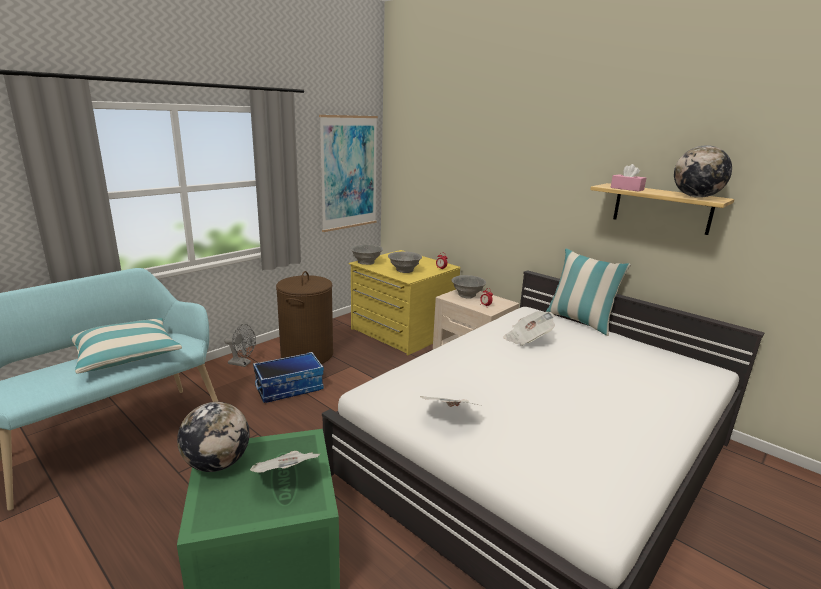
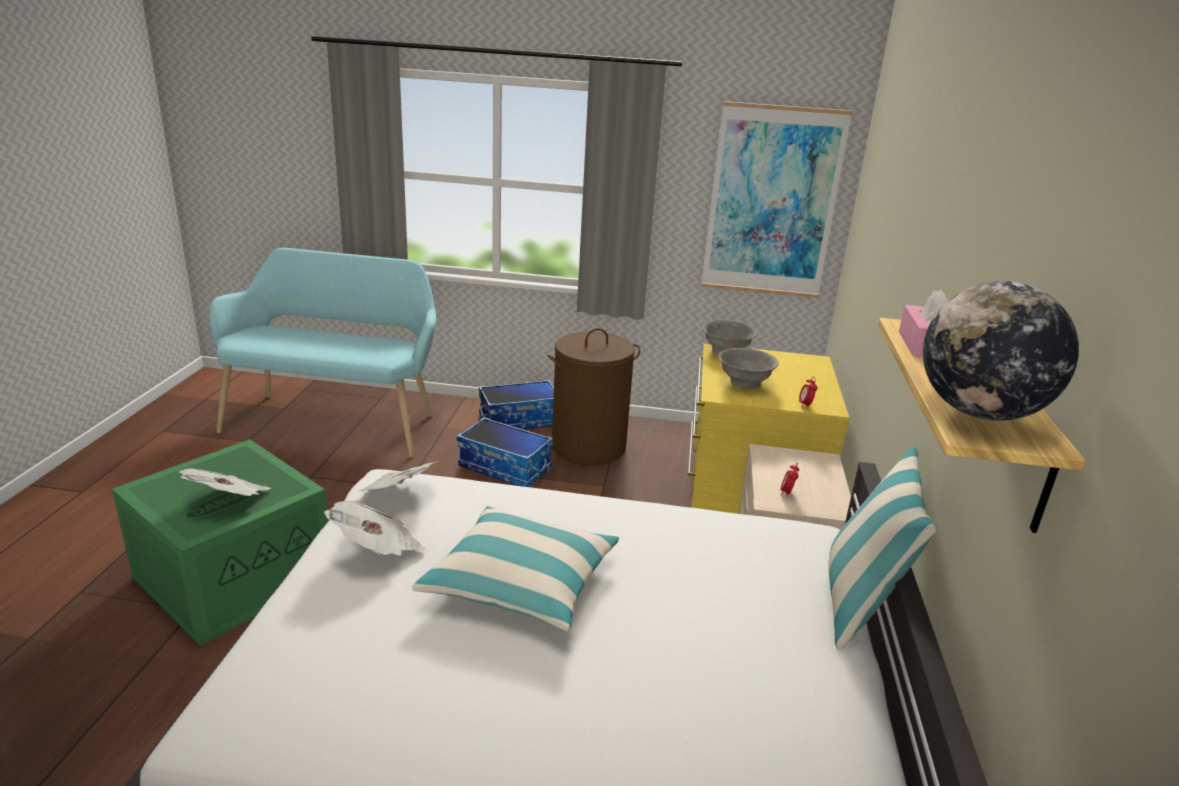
camera: 55 degrees right, 5 degrees up
pillow [70,318,182,374] -> pillow moved to [412,506,619,632]
globe [177,402,250,472] -> none
grey fan [224,324,256,367] -> storage box [479,380,554,430]
grey bowl [451,275,486,299] -> none
newspaper [503,311,555,346] -> newspaper moved to [357,461,438,492]

